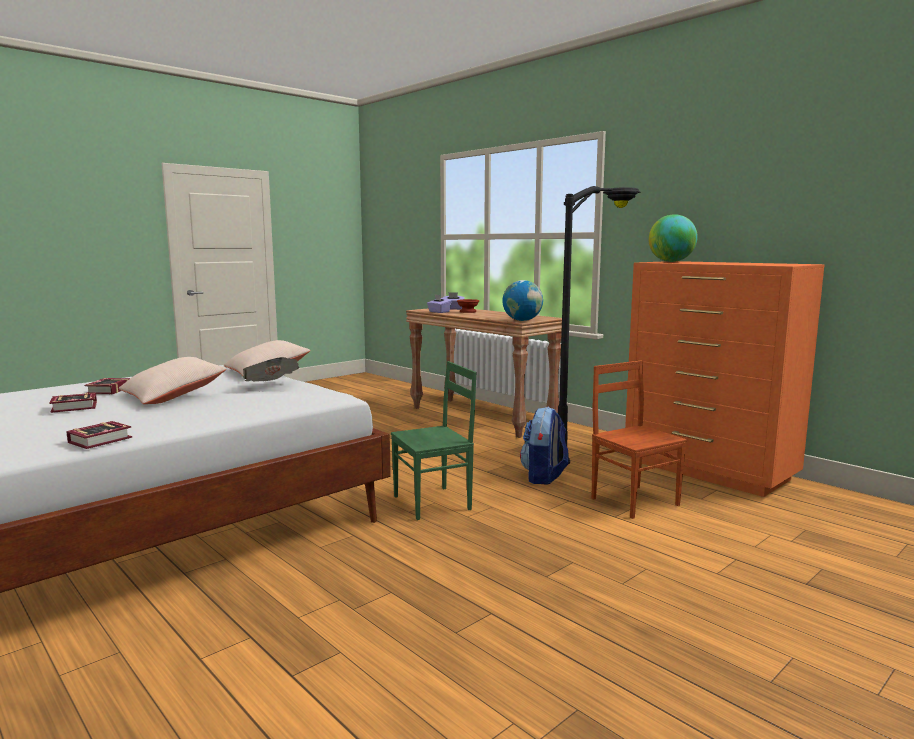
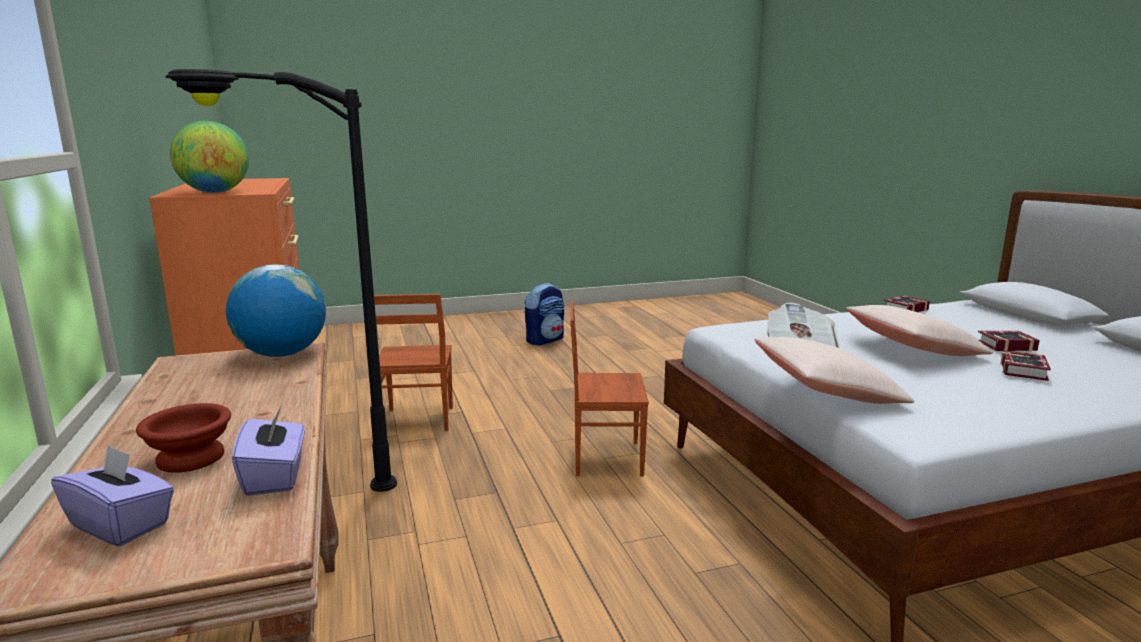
camera: 155 degrees left, 5 degrees up
green chair [391,361,477,520] -> brown chair [570,300,649,476]
backpack [520,407,569,485] -> backpack moved to [525,283,565,345]

